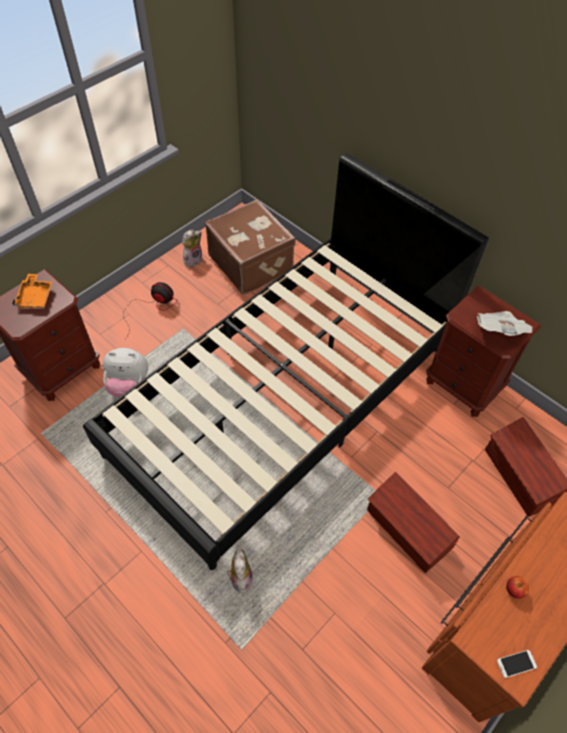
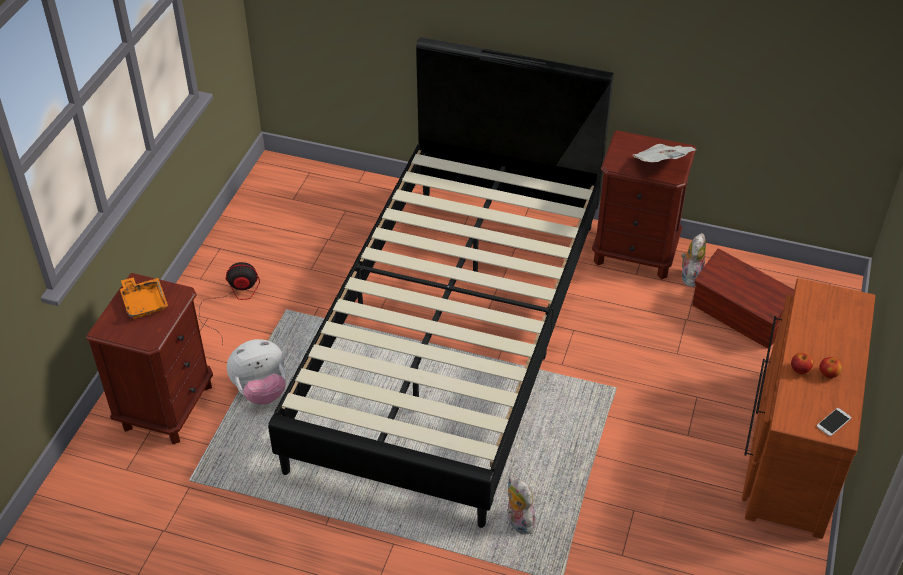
camera: 25 degrees left, 10 degrees down
plush toy [182,230,203,267] -> plush toy moved to [681,233,706,287]
brown suitcase [205,199,296,295] -> none
brown storage box [367,472,460,573] -> none
none -> apple [819,357,842,378]

